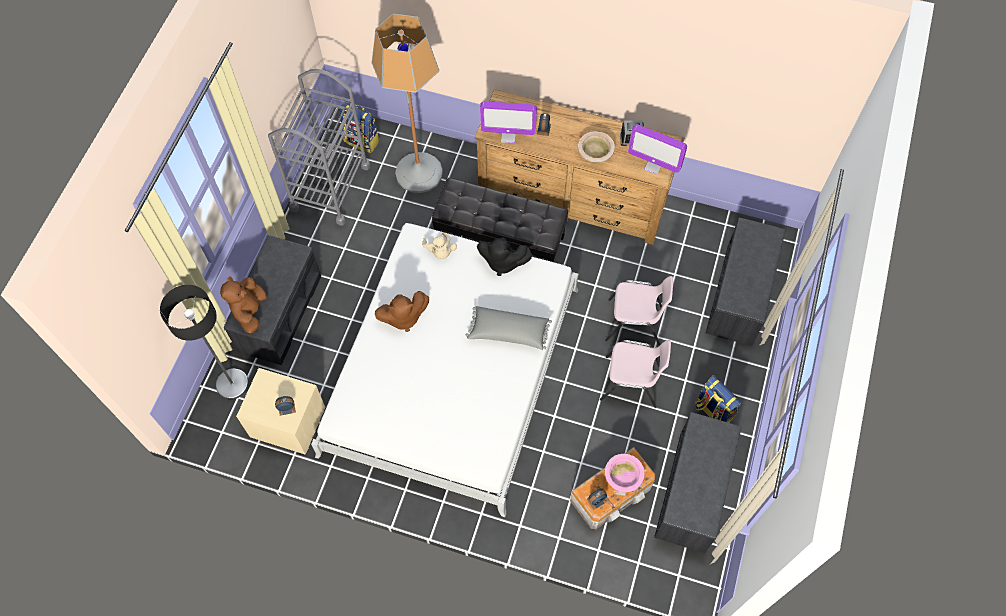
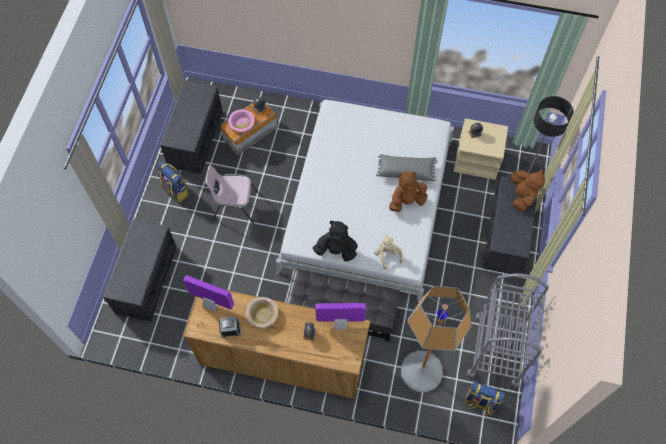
camera: 175 degrees right, 0 degrees up
grey pillow [466,306,552,350] -> grey pillow moved to [376,154,438,181]
pink chair [605,276,673,345] -> none

